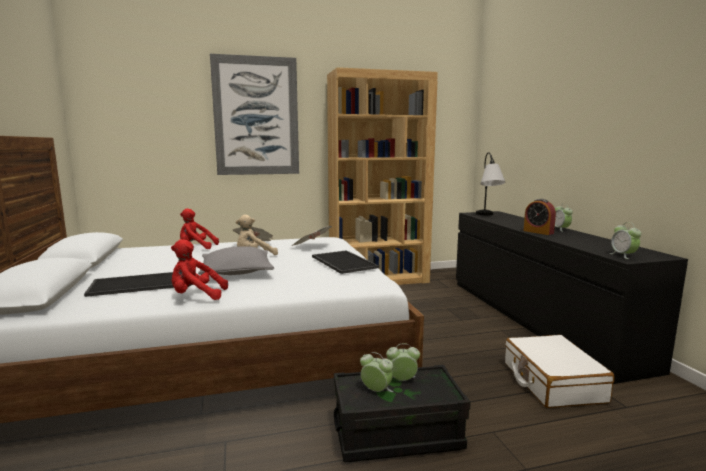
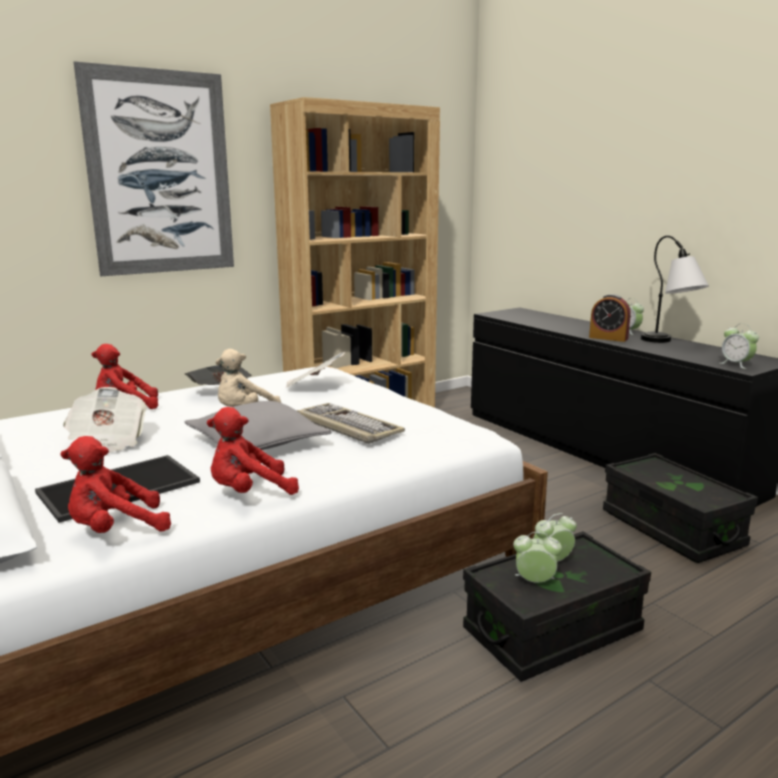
camera: 20 degrees left, 5 degrees up
tray [312,250,379,274] -> none
table lamp [476,152,506,215] -> table lamp moved to [641,235,709,343]
white suitcase [505,335,614,408] -> black storage box [603,453,758,563]
none -> red plush toy [60,436,171,533]
none -> newspaper [63,387,147,453]
none -> keyboard [297,403,405,444]

